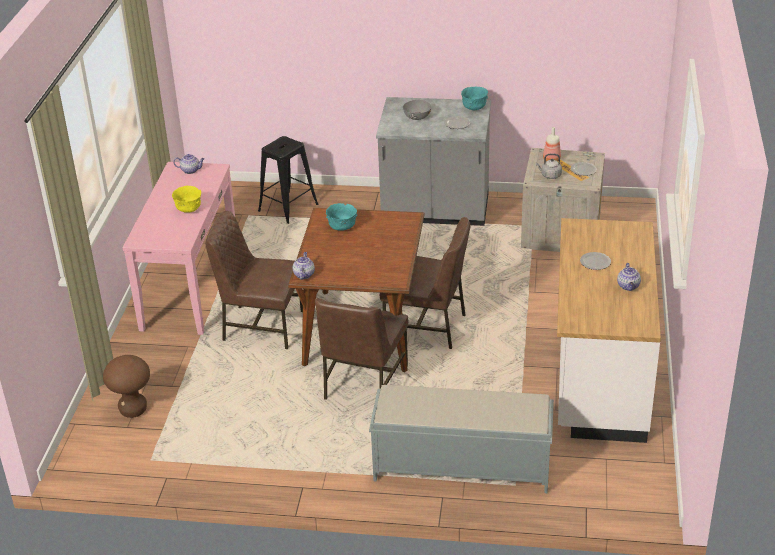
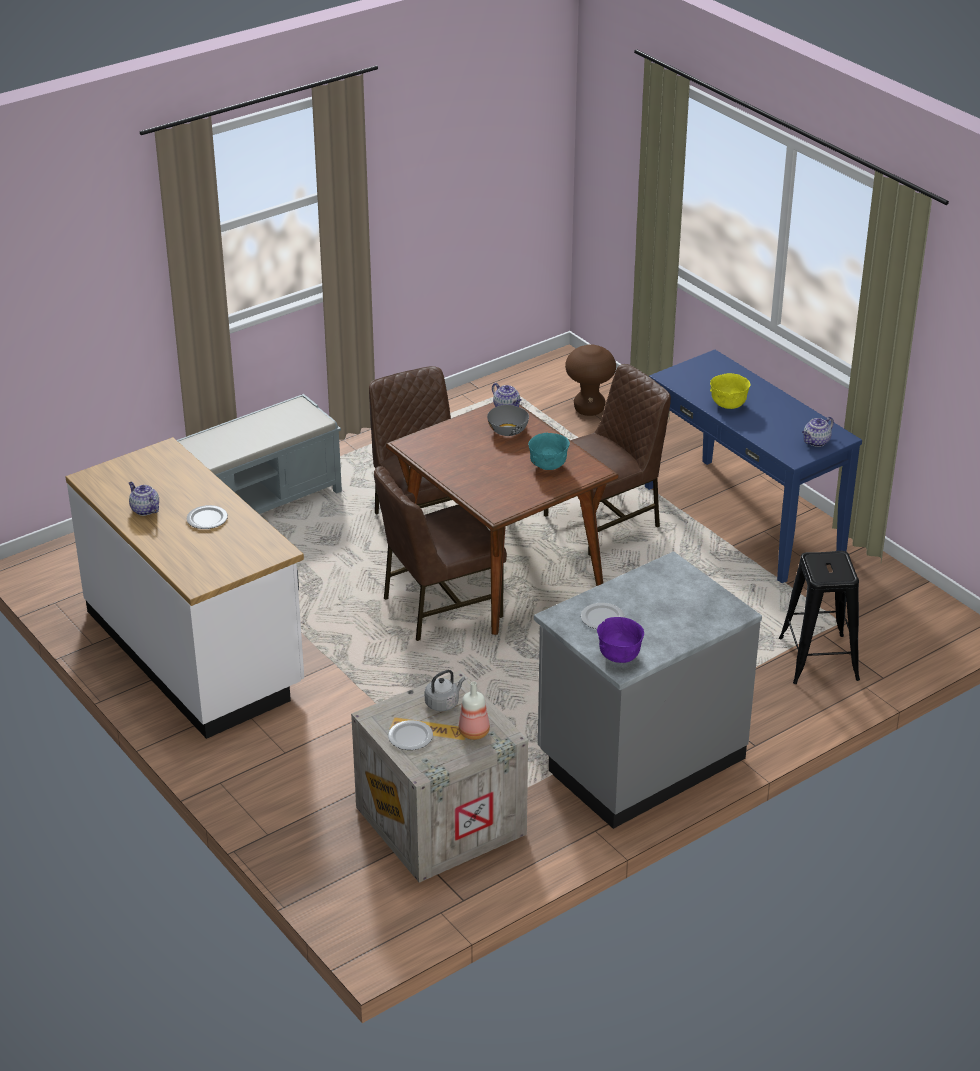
camera: 135 degrees right, 0 degrees up
pink console table [123,162,235,335] -> blue console table [645,350,862,583]
grey bowl [403,100,431,120] -> grey bowl moved to [487,405,529,436]
turquoise bowl [461,87,488,110] -> purple bowl [597,617,644,663]

